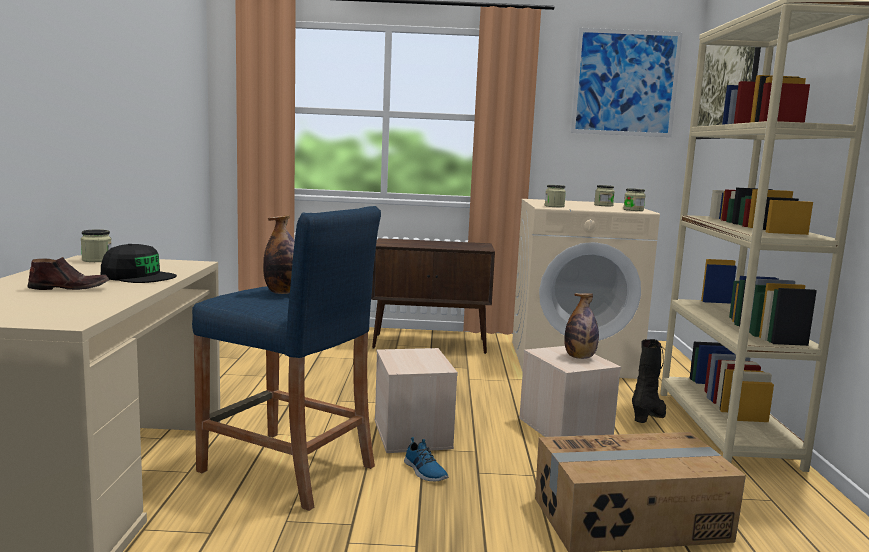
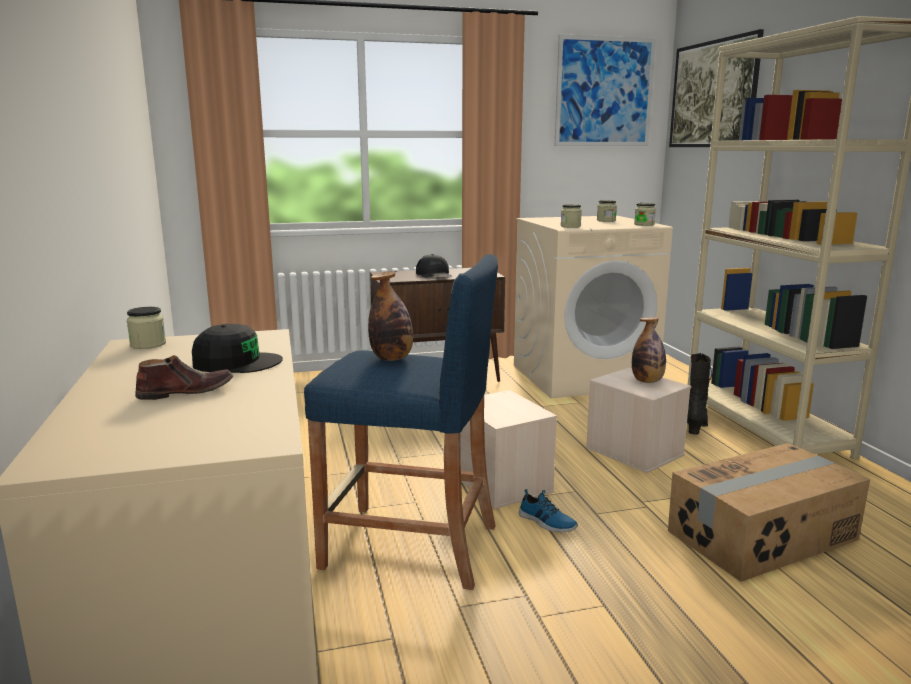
camera: 15 degrees left, 5 degrees up
none -> black cap [416,254,451,278]

